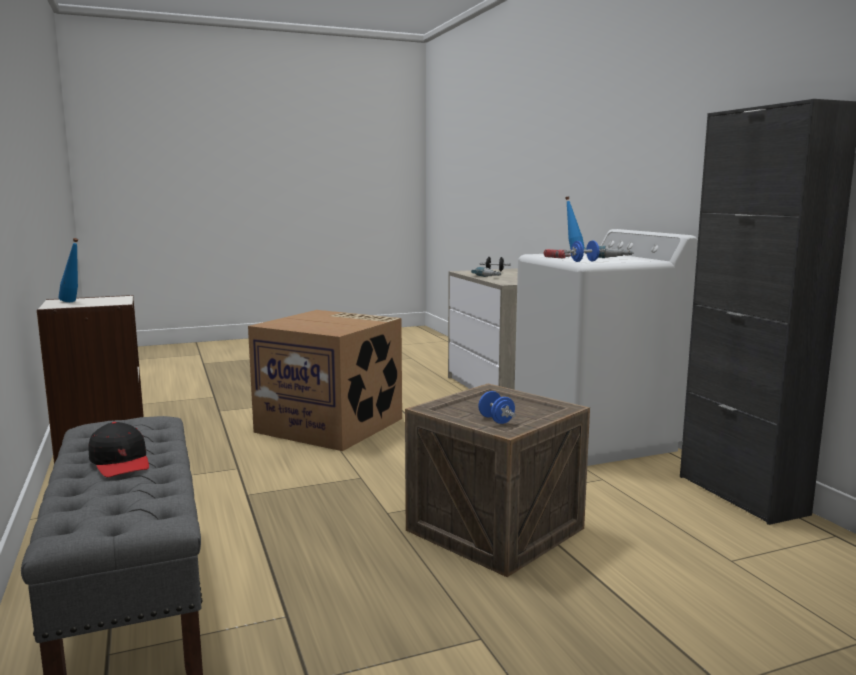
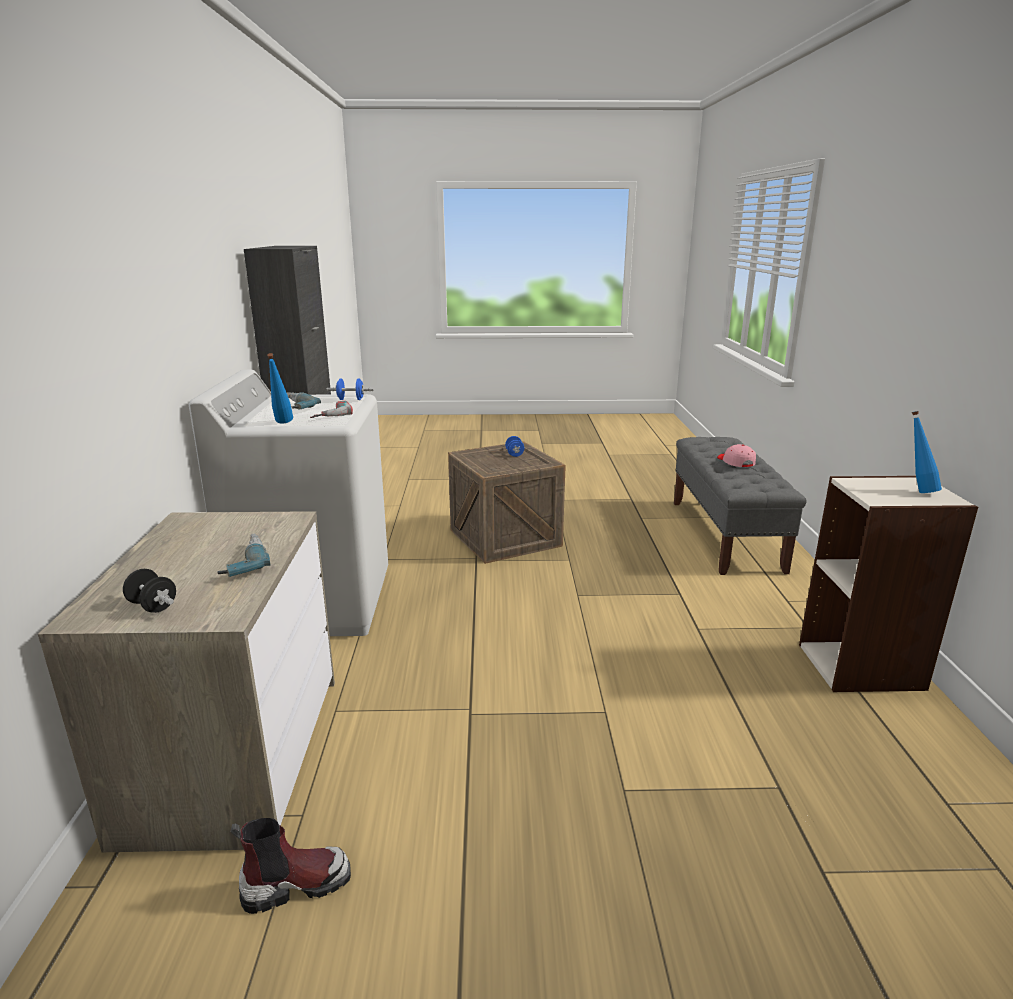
camera: 160 degrees left, 10 degrees up
black cap [88,422,149,477] -> pink cap [717,444,756,467]
cardboard box [248,310,402,451] -> none
none -> boot [231,818,351,914]

